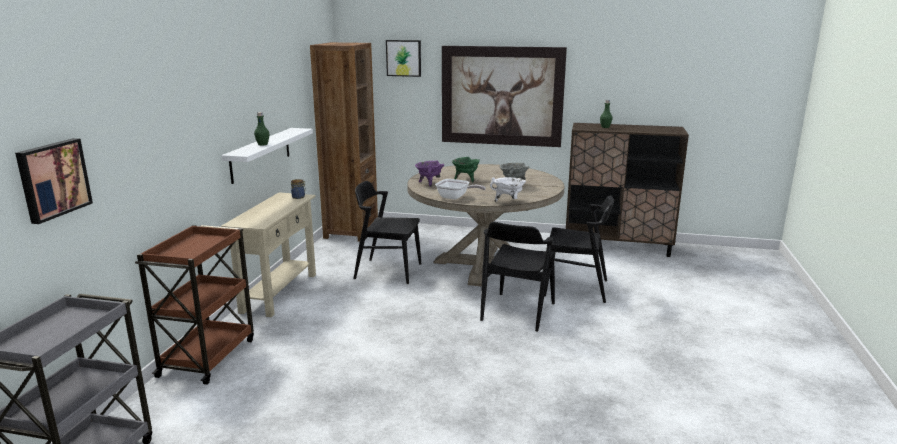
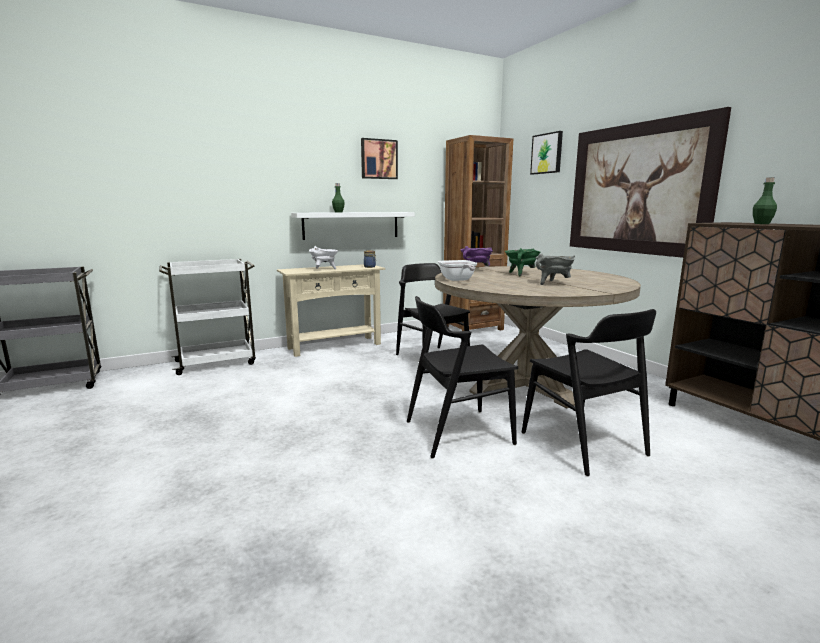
camera: 50 degrees right, 5 degrees down
picture [15,138,93,224] -> picture moved to [361,138,398,179]
brown cart [135,225,254,385] -> white cart [159,259,256,375]
white cooking pot [490,177,526,202] -> white cooking pot moved to [309,246,338,269]

